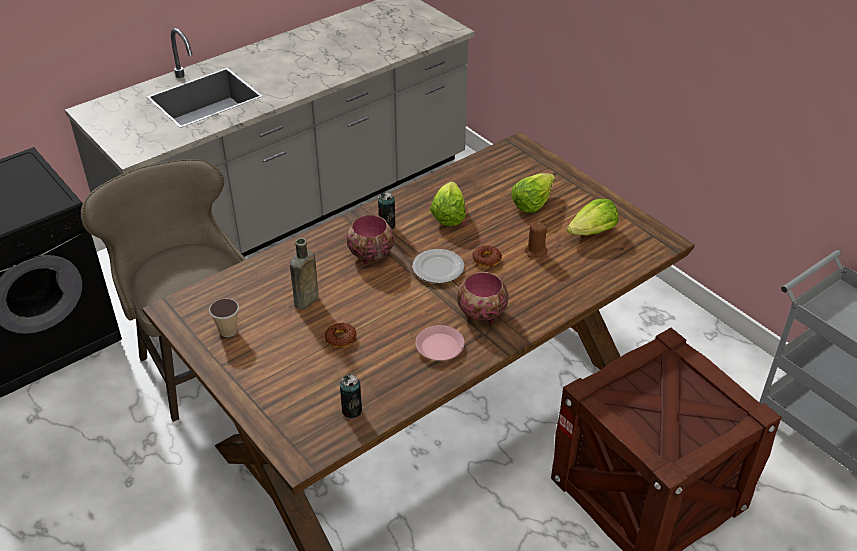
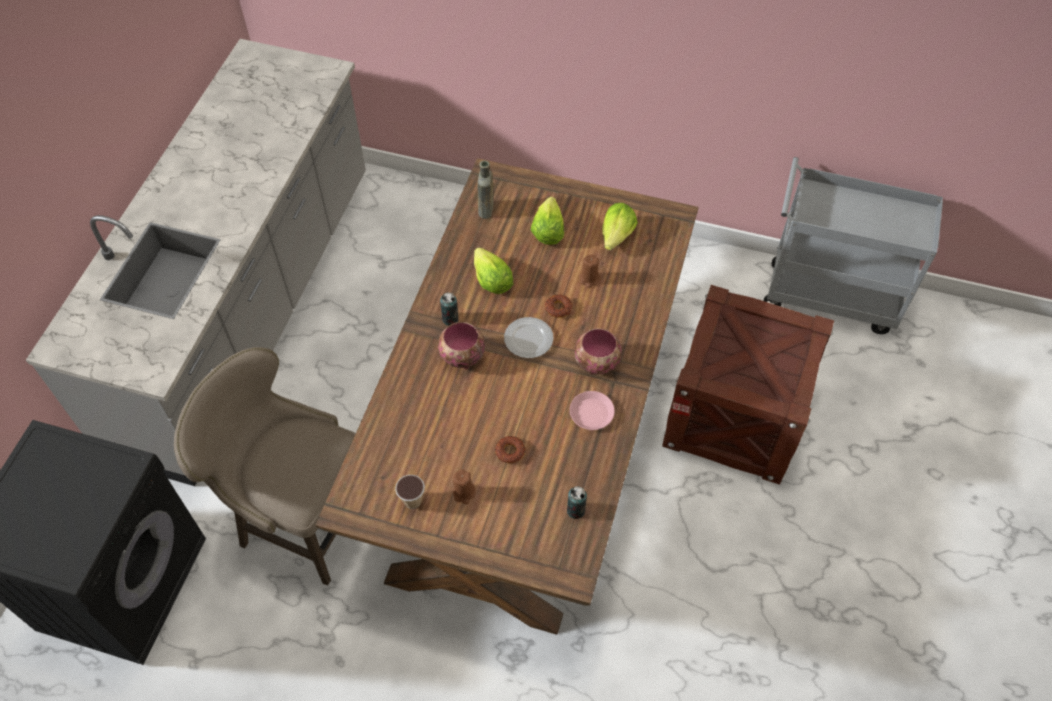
camera: 35 degrees left, 15 degrees up
brown bottle [290,238,319,309] -> brown bottle moved to [477,160,493,219]
none -> brown candle [453,469,475,504]

